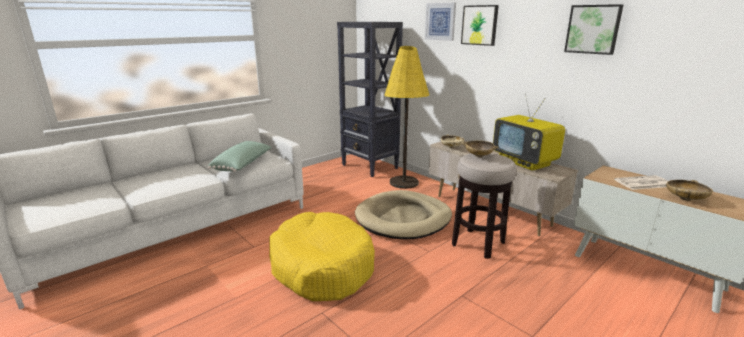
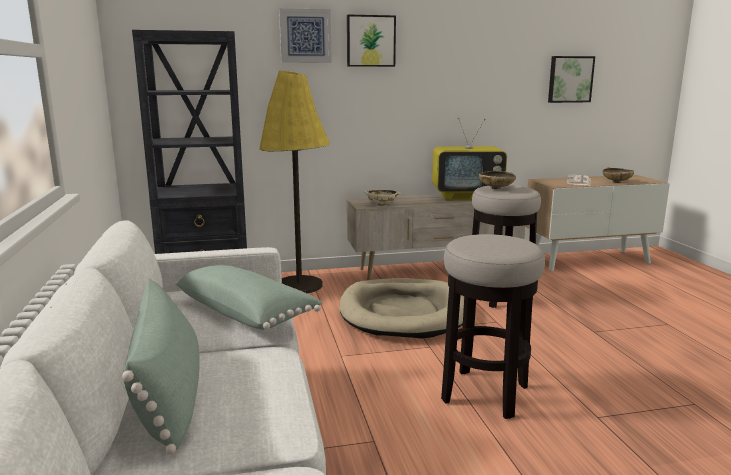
camera: 60 degrees left, 5 degrees down
yellow dog bed [269,212,375,301] -> stool [441,234,545,419]
picture [564,4,624,55] -> picture moved to [548,56,595,103]
none -> green pillow [122,279,200,455]

